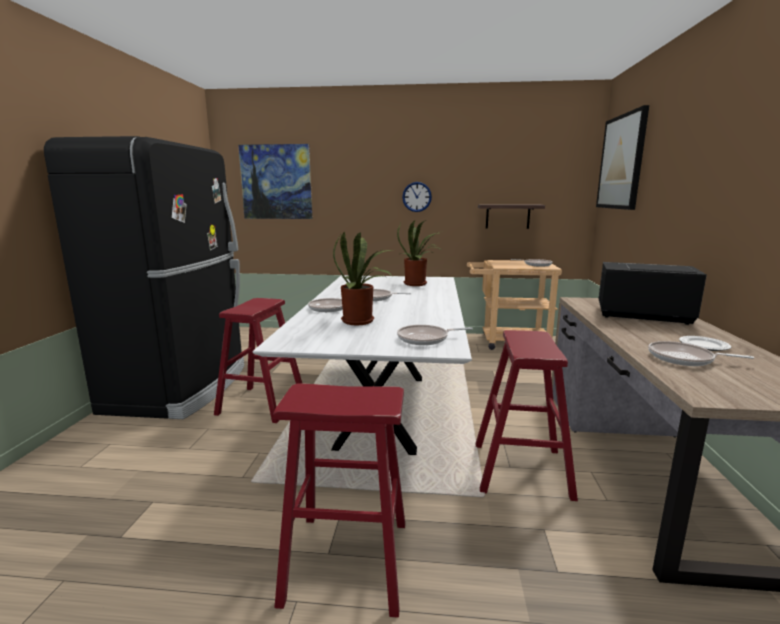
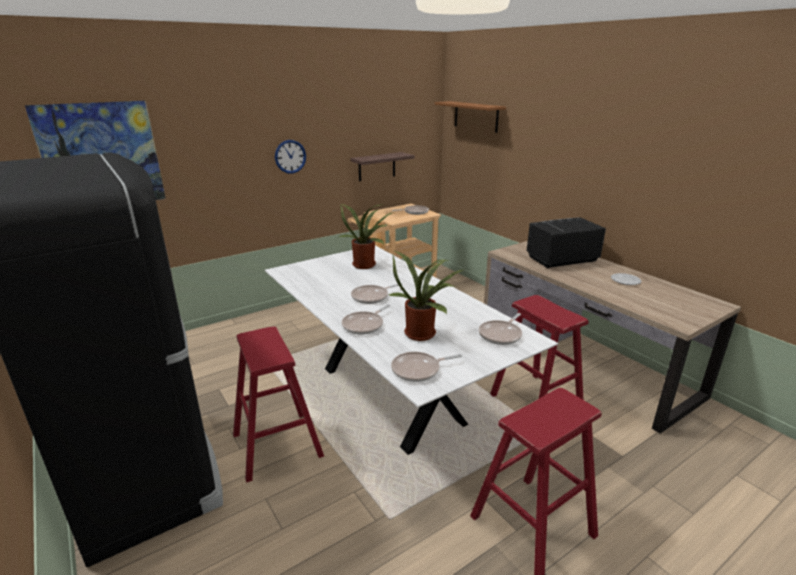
camera: 40 degrees left, 10 degrees up
picture [596,105,649,210] -> brown shelf [434,101,506,133]
frying pan [648,341,754,366] -> frying pan moved to [391,352,462,382]

